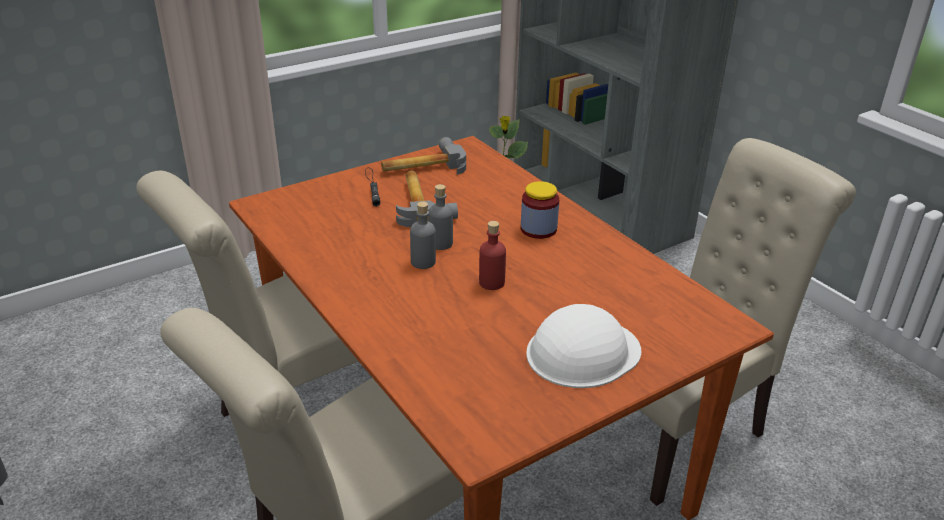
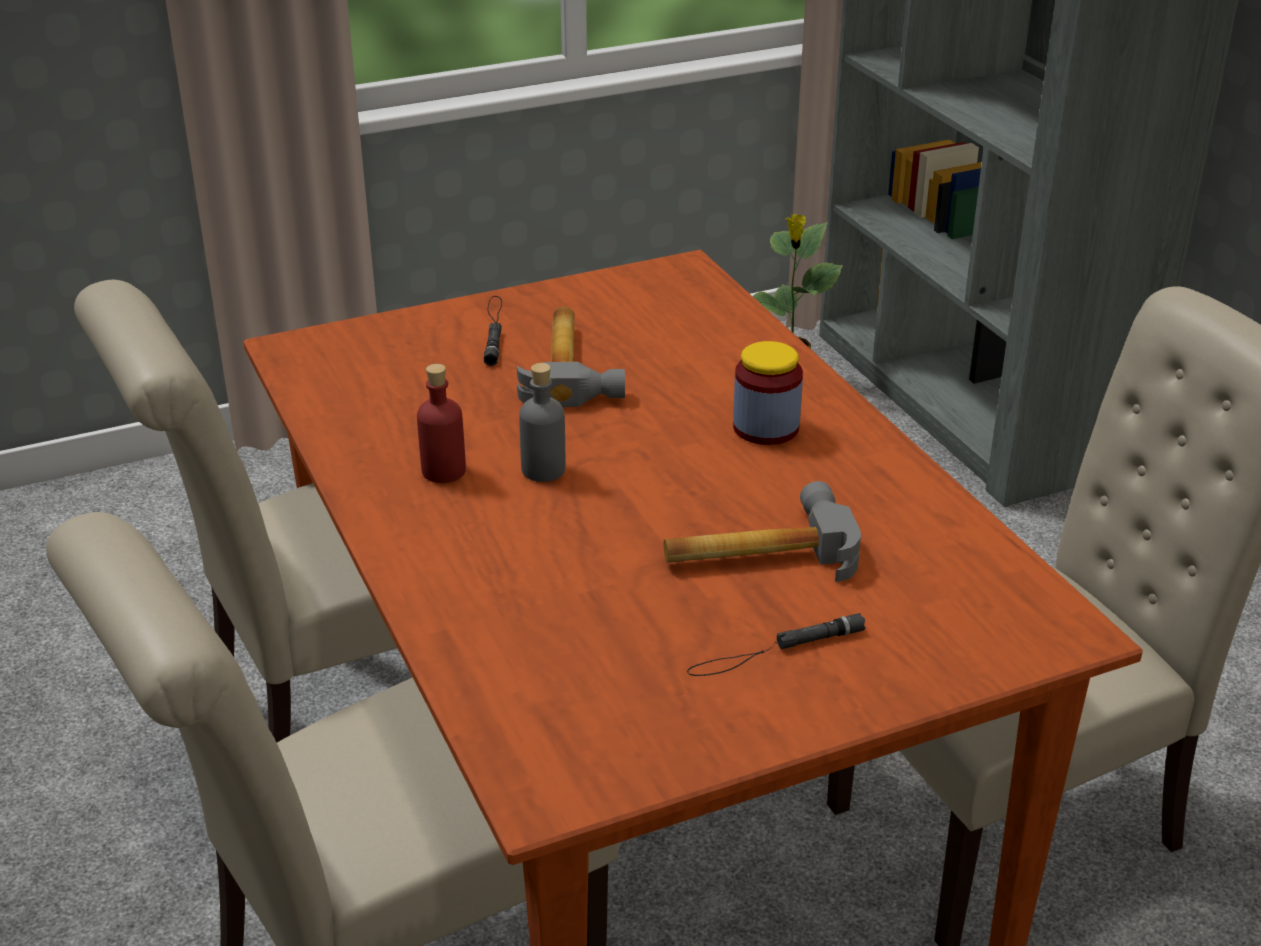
camera: 10 degrees right, 0 degrees up
hammer [381,137,466,175] -> hammer moved to [663,481,861,582]
grey bottle [428,184,453,250] -> none
red bottle [479,221,506,290] -> red bottle moved to [417,364,466,483]
white hard hat [526,304,641,388] -> black flashlight [687,613,866,676]

